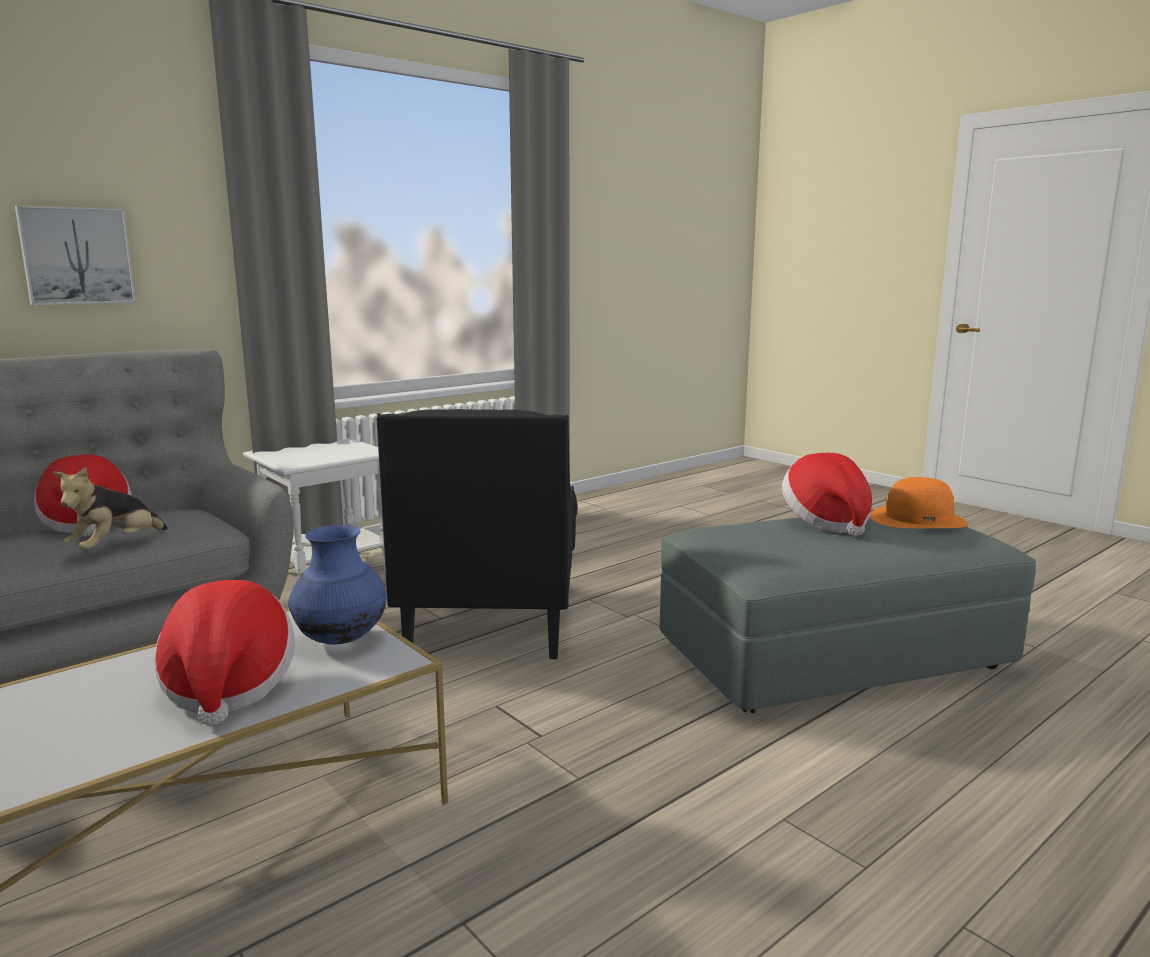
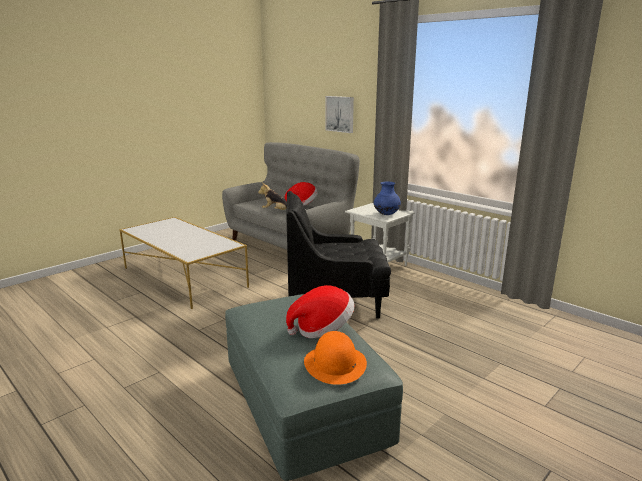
camera: 85 degrees right, 5 degrees up
hat [154,580,295,726] -> none
blue vase [288,525,387,645] -> blue vase moved to [374,182,401,215]

